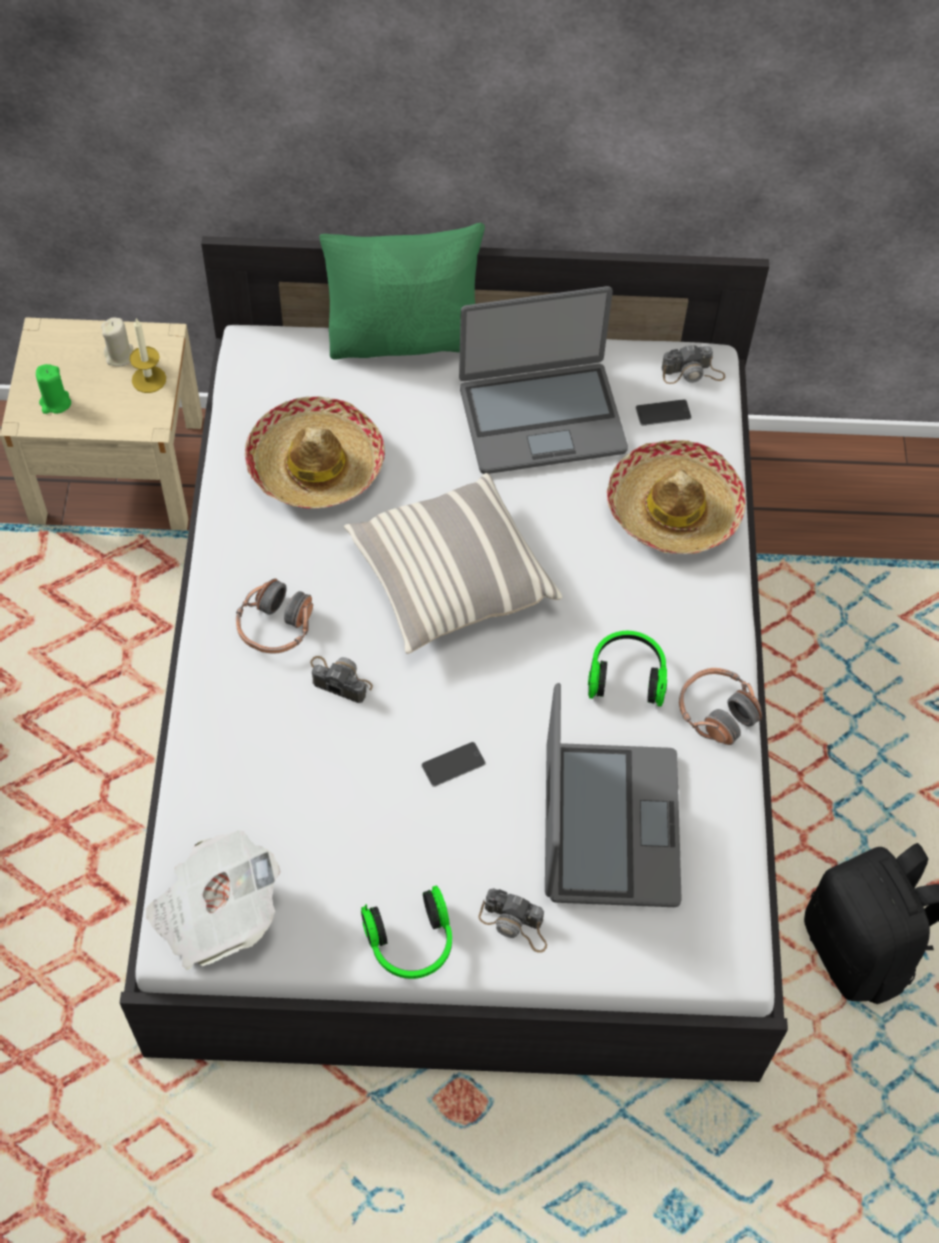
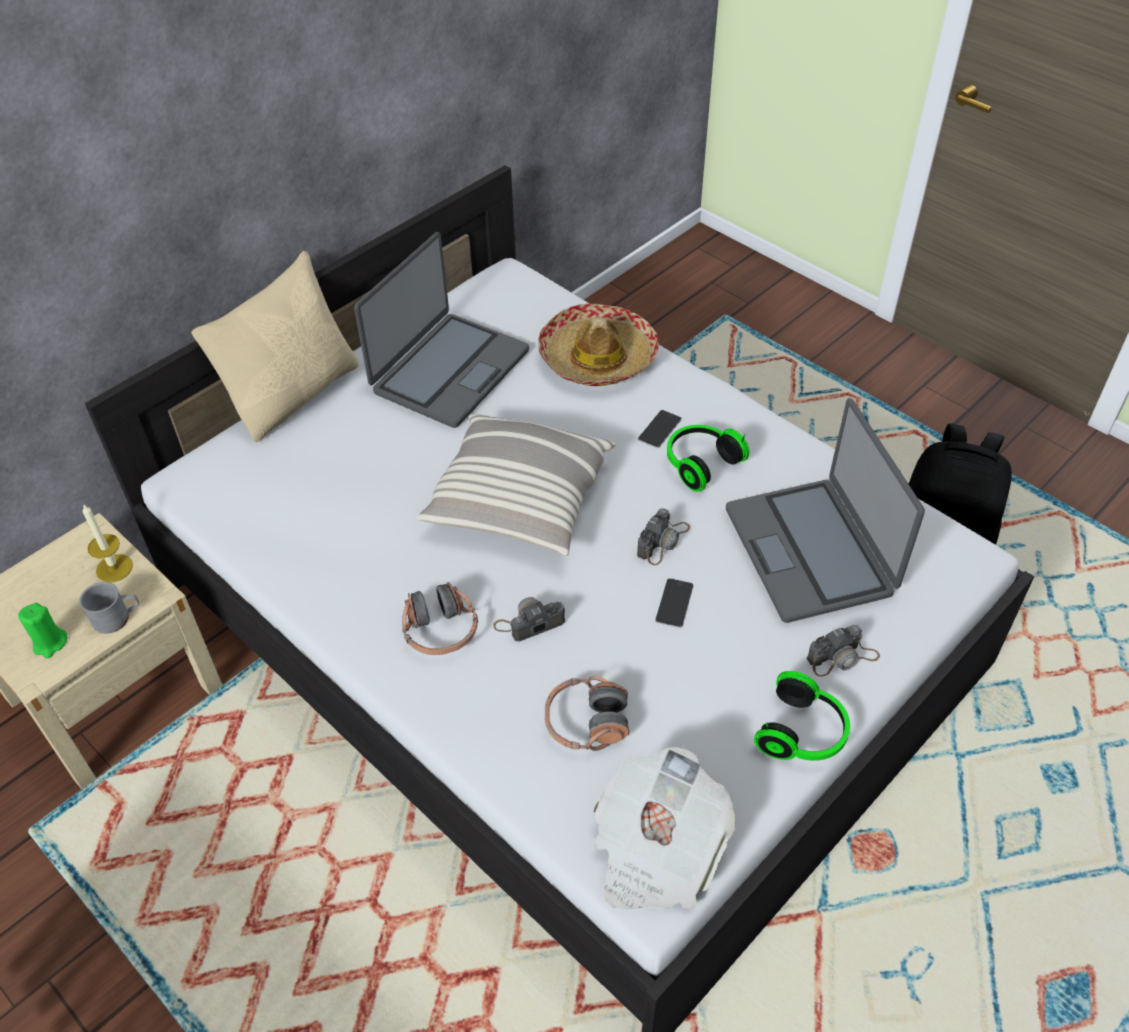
camera: 45 degrees left, 10 degrees down
beige candle [101,317,133,366] -> none
hat [245,396,385,508] -> none
green pillow [319,223,485,359] -> beige pillow [192,251,359,442]
laptop [545,683,682,907] -> laptop turned 150 degrees counterclockwise [726,398,925,623]
phone [635,399,692,426] -> phone moved to [638,410,682,448]
camera [661,344,725,384] -> camera moved to [637,508,690,565]
headphones [679,668,762,745] -> headphones moved to [545,676,629,751]
none -> grey mug [79,582,139,634]

